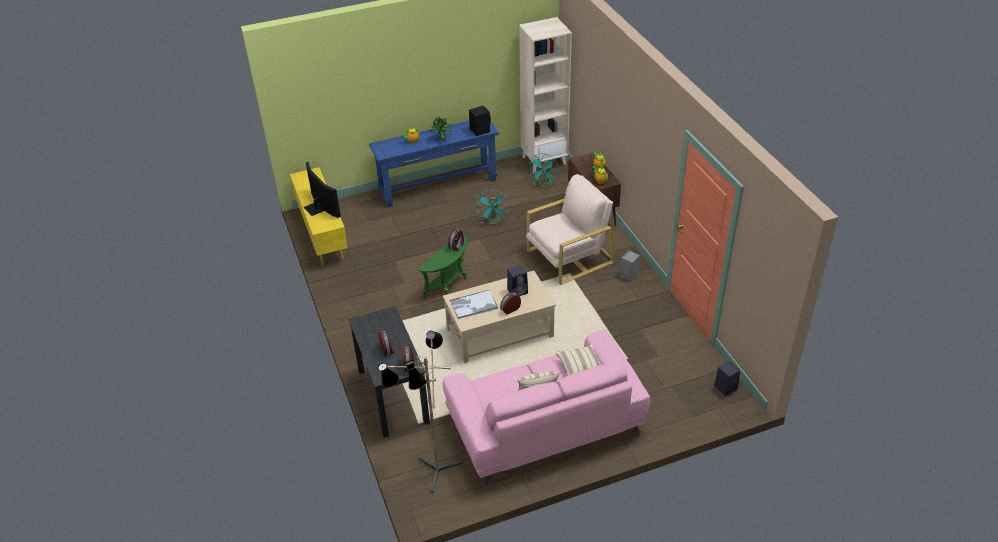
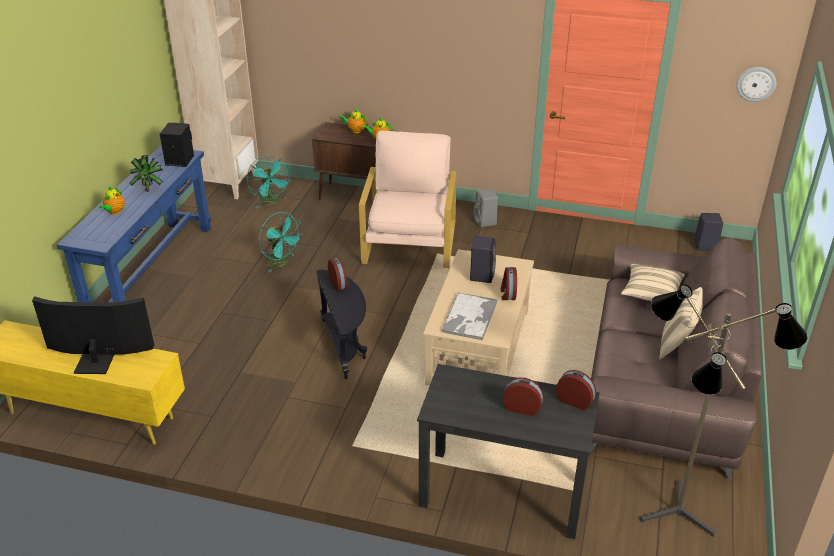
camera: 55 degrees left, 5 degrees down
green side table [417,234,467,299] -> black side table [316,270,367,379]
pink sofa [442,330,650,485] -> brown sofa [591,237,762,480]
none -> wall clock [736,67,776,102]

